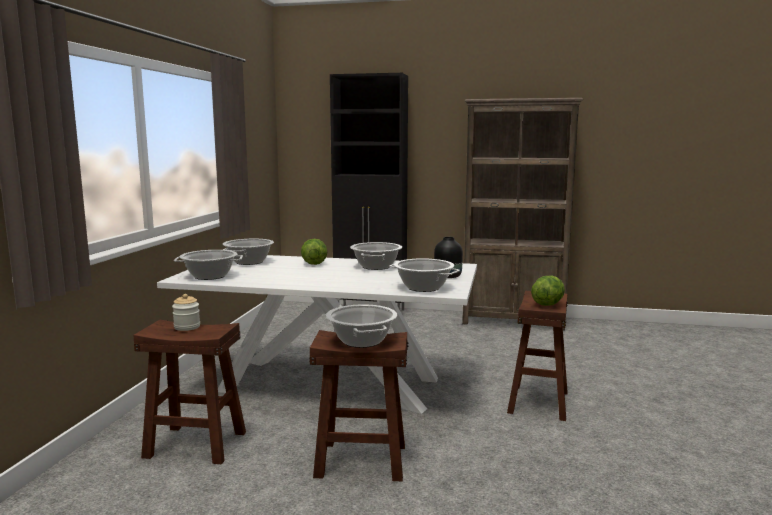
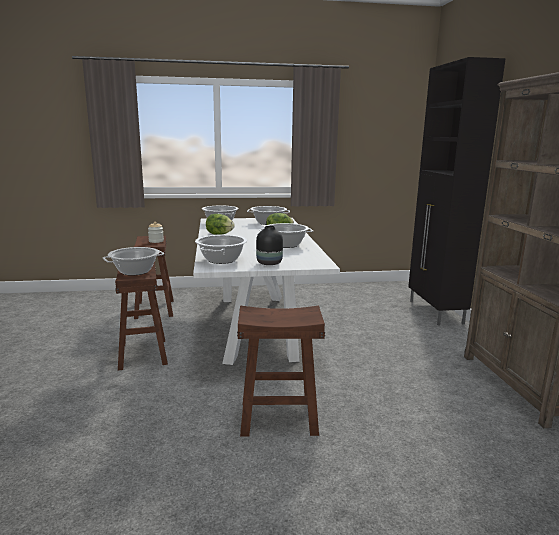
camera: 70 degrees right, 5 degrees up
lettuce [531,275,565,306] -> lettuce moved to [206,214,234,235]

